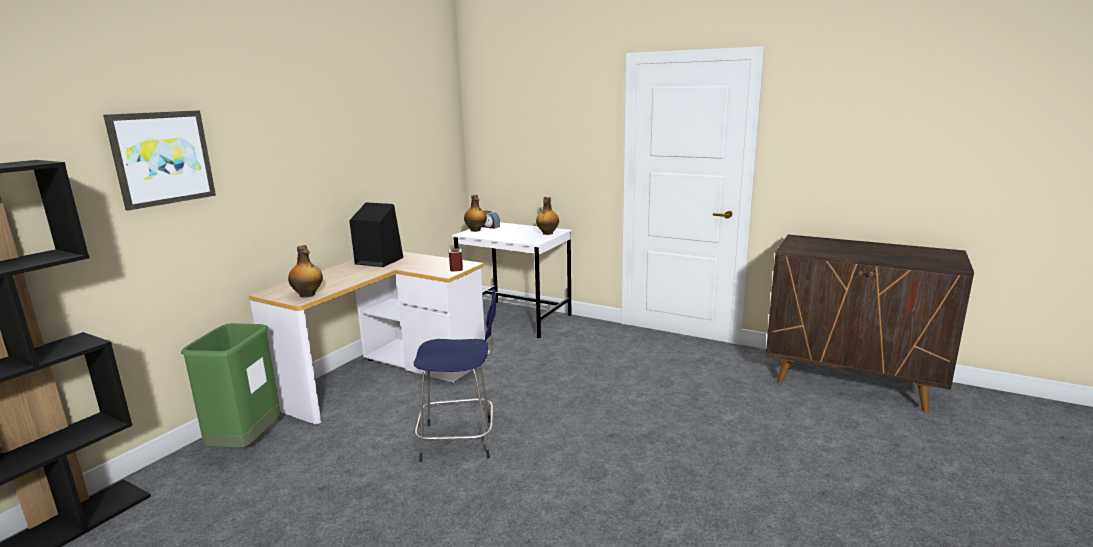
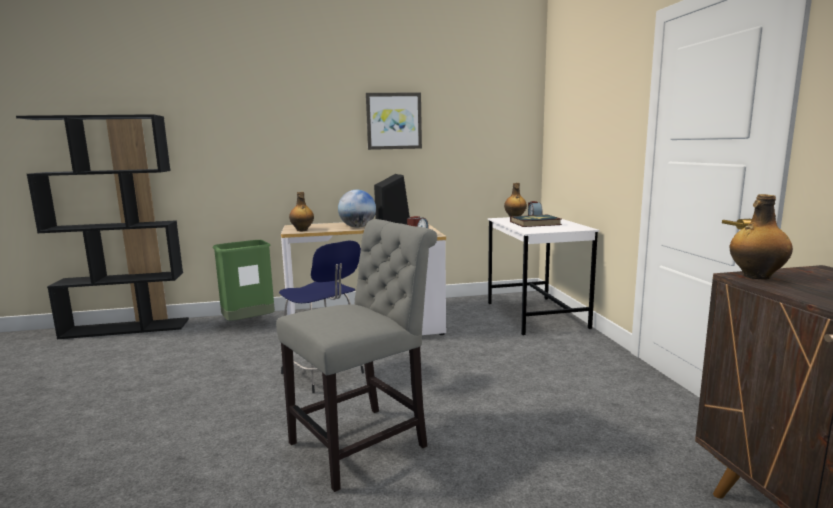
camera: 50 degrees right, 5 degrees down
picture [103,110,216,211] -> picture moved to [366,93,422,150]
bottle [536,197,559,235] -> bottle moved to [729,194,793,280]
none -> grey chair [276,219,437,492]
none -> globe [338,190,376,228]
none -> book [510,214,562,227]

